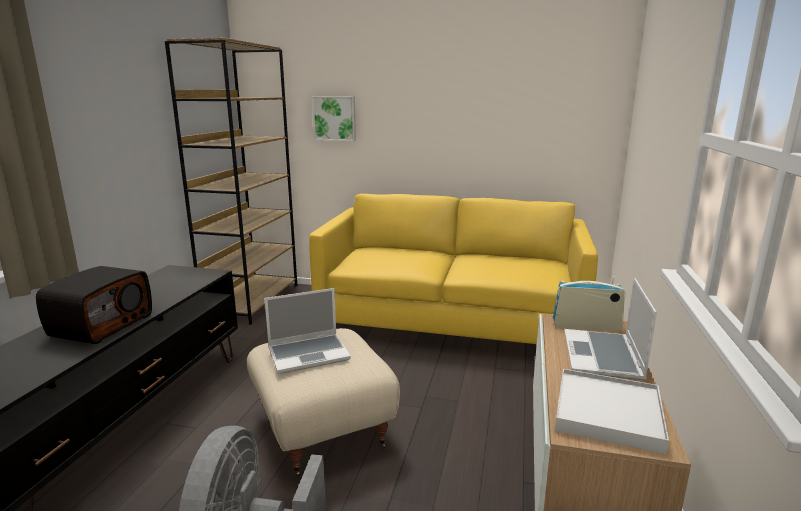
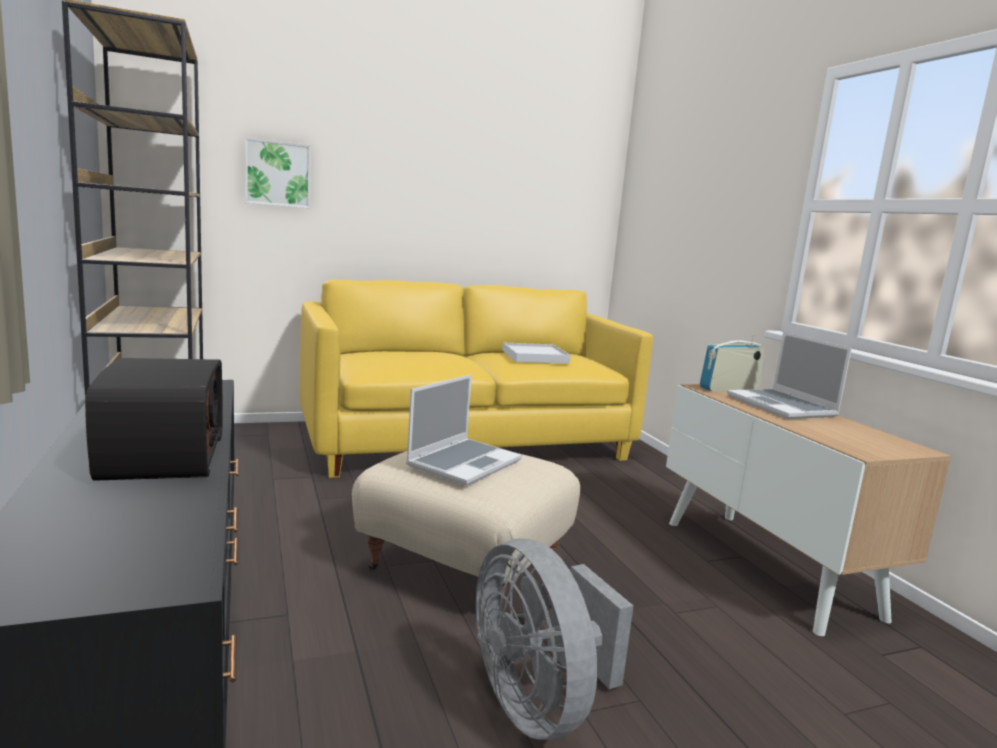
camera: 35 degrees left, 5 degrees down
white tray [555,369,669,454] -> white tray moved to [502,342,571,364]

